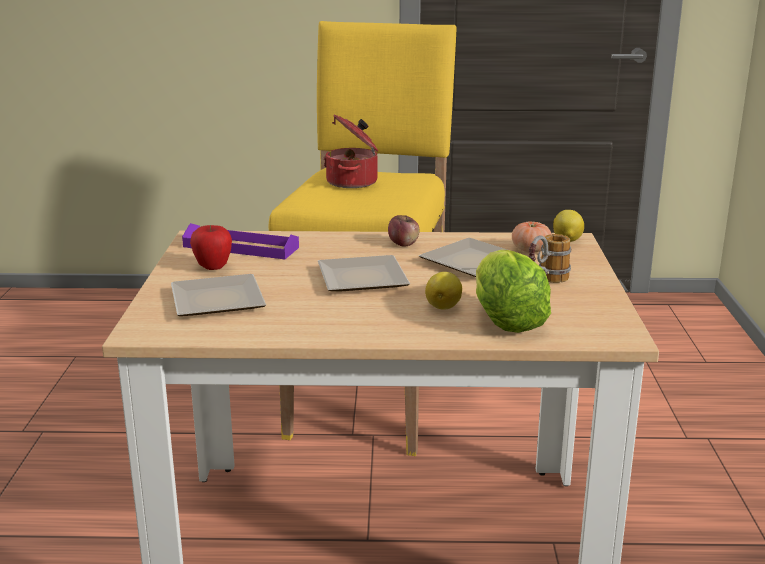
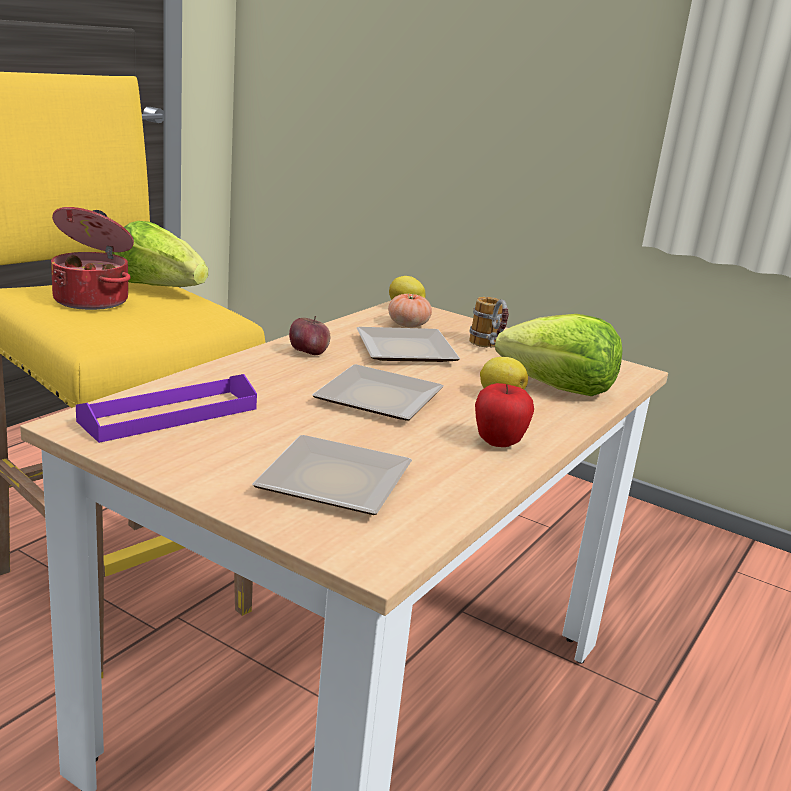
camera: 60 degrees left, 0 degrees up
apple [190,225,232,270] -> apple moved to [475,383,534,447]
none -> lettuce [112,221,208,287]

